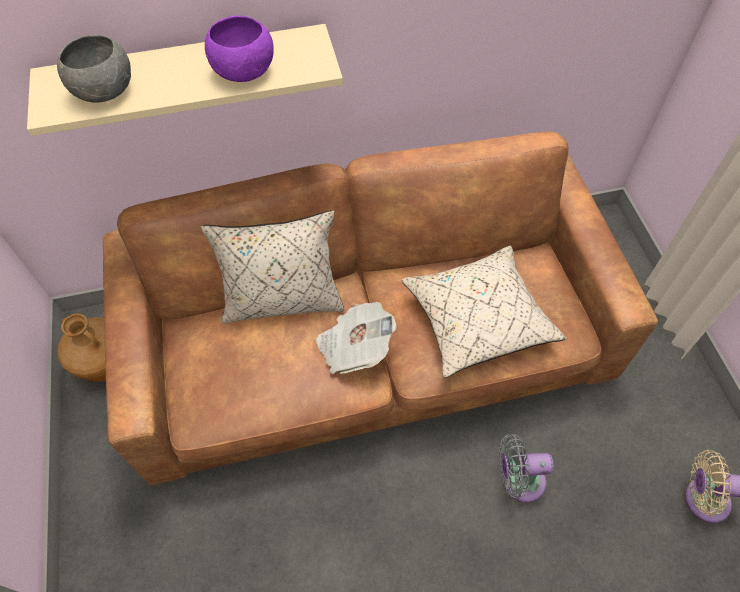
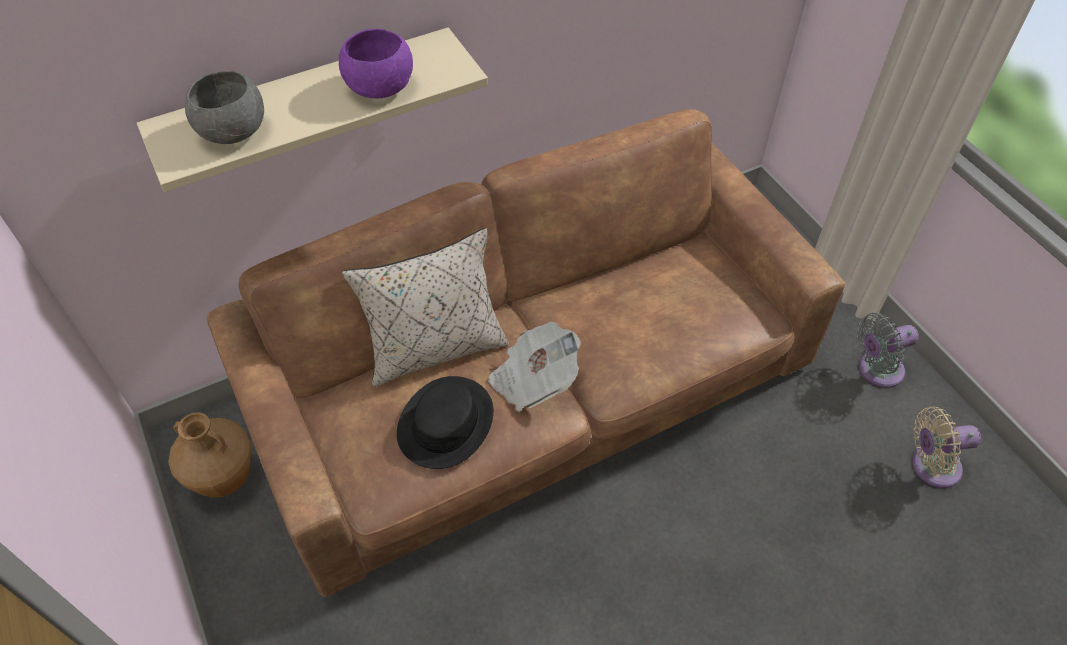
camera: 15 degrees left, 5 degrees down
beige pillow [401,246,566,378] -> none
grey fan [500,434,554,503] -> grey fan moved to [857,313,919,388]
none -> black hat [397,376,494,469]

